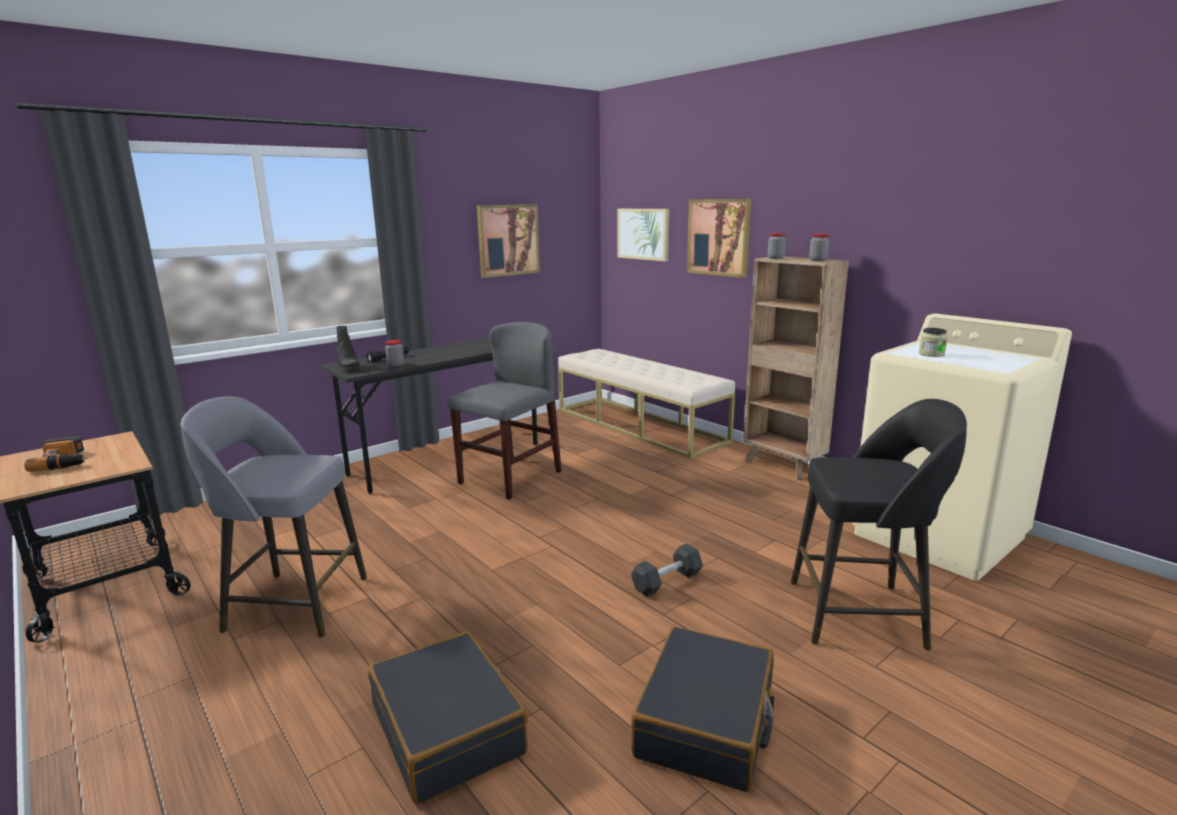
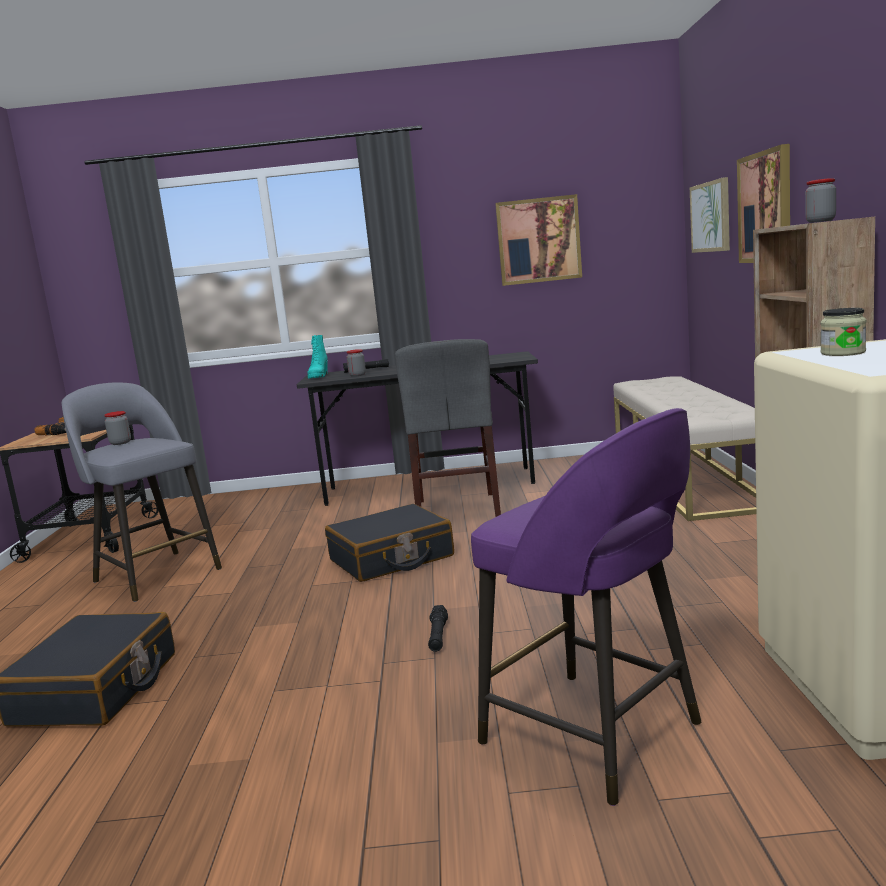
camera: 40 degrees right, 5 degrees down
black boot [336,326,361,371] -> turquoise boot [307,335,328,379]
grey chair [447,322,562,500] -> grey chair turned 105 degrees clockwise [395,339,501,517]
black dumbbell [631,544,703,597] -> black flashlight [428,605,448,652]
black suitcase [631,627,774,792] -> black suitcase moved to [325,504,454,582]
jar [768,233,786,259] -> jar moved to [104,411,131,445]
black stool [791,399,967,650] -> purple stool [471,408,701,806]

